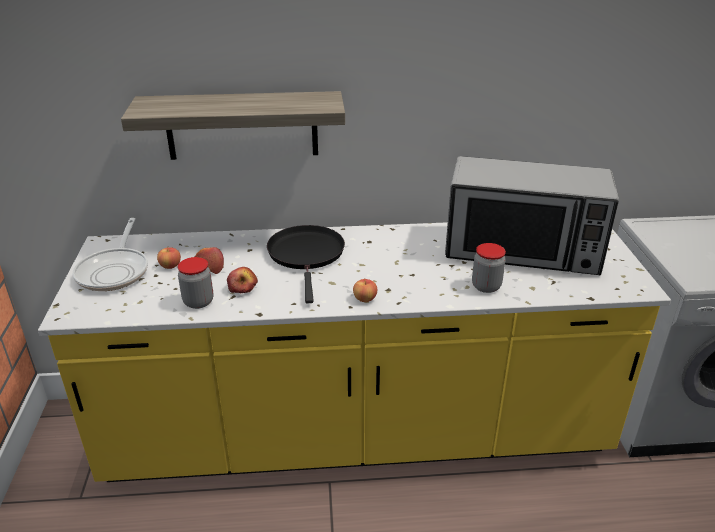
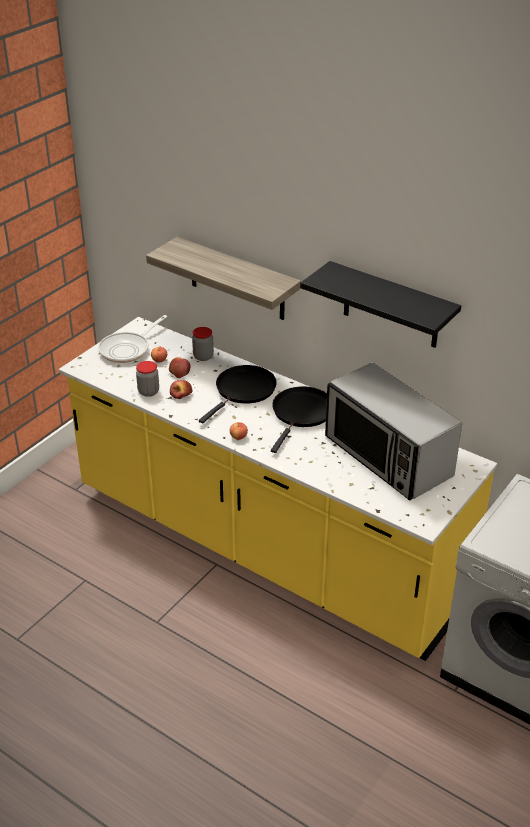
camera: 40 degrees right, 5 degrees up
jar [472,243,506,293] -> jar moved to [192,327,214,361]
none -> black frying pan [271,386,327,453]
none -> black shelf [300,261,461,348]

